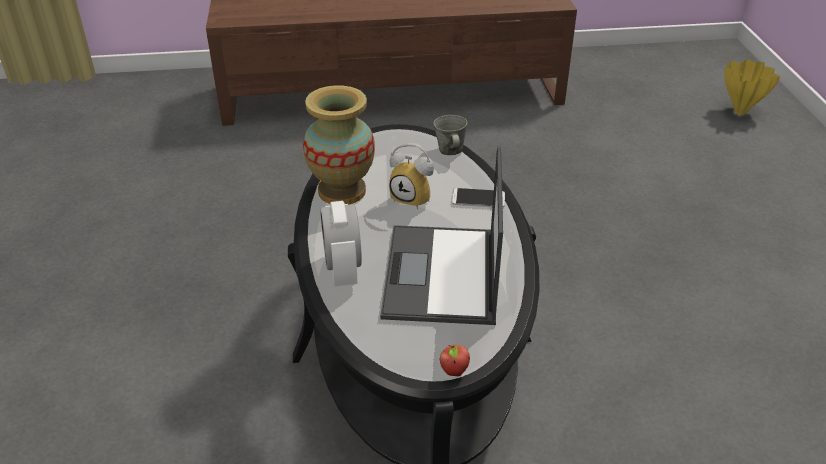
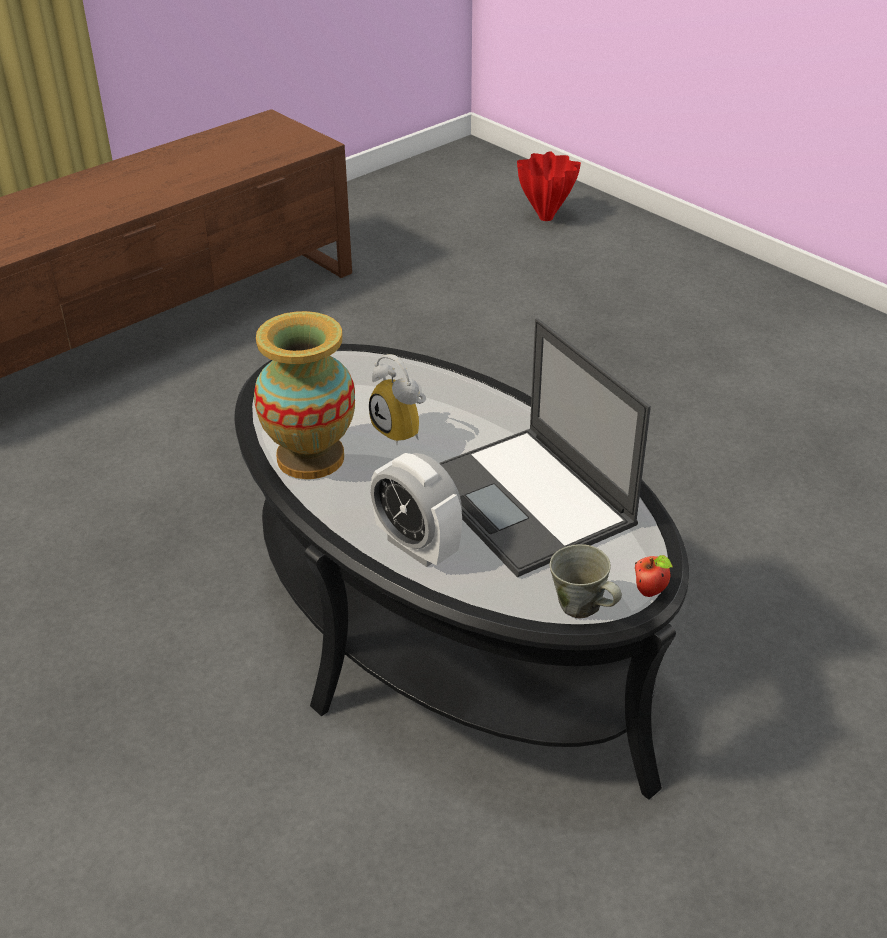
camera: 35 degrees left, 0 degrees up
alarm clock [389,143,434,209] -> alarm clock turned 60 degrees clockwise [369,354,426,445]
grey mug [433,115,467,155] -> grey mug moved to [550,544,622,618]
phone [452,188,505,207] -> none
yellow vase [724,60,780,115] -> red vase [517,151,581,221]

